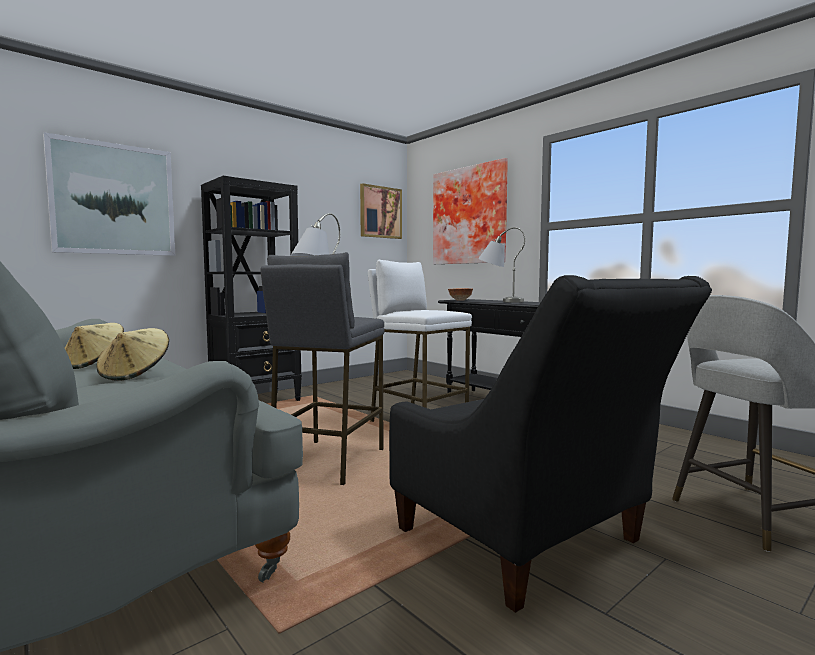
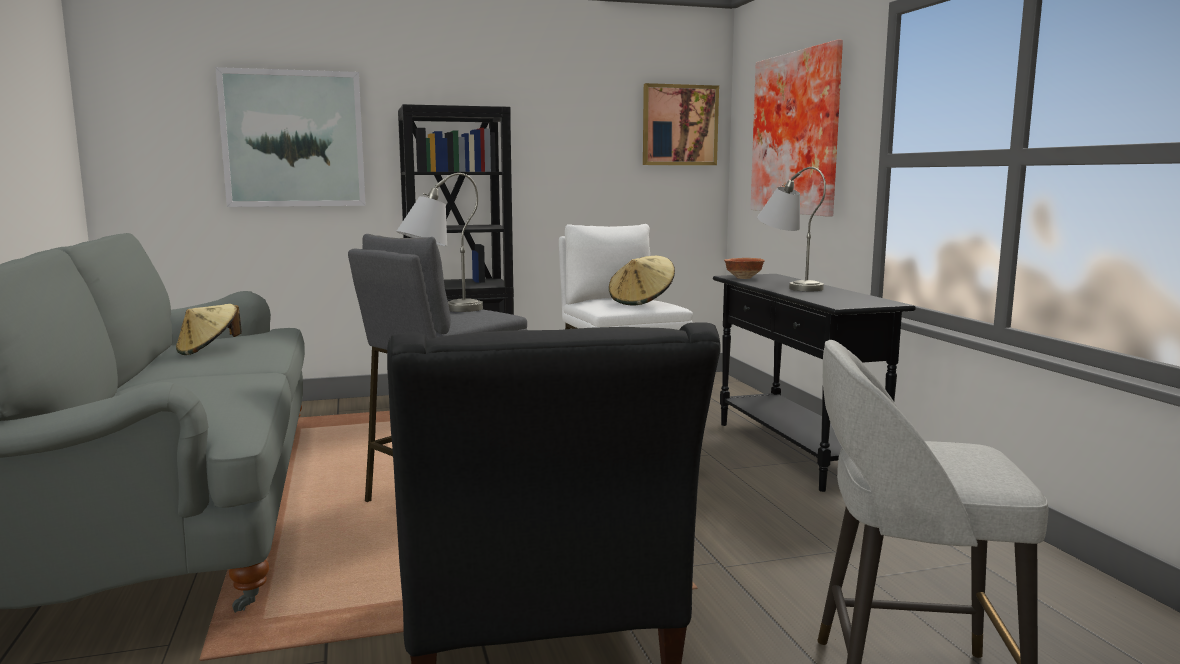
camera: 25 degrees right, 5 degrees up
beige hat [96,328,169,381] -> beige hat moved to [609,256,675,306]

